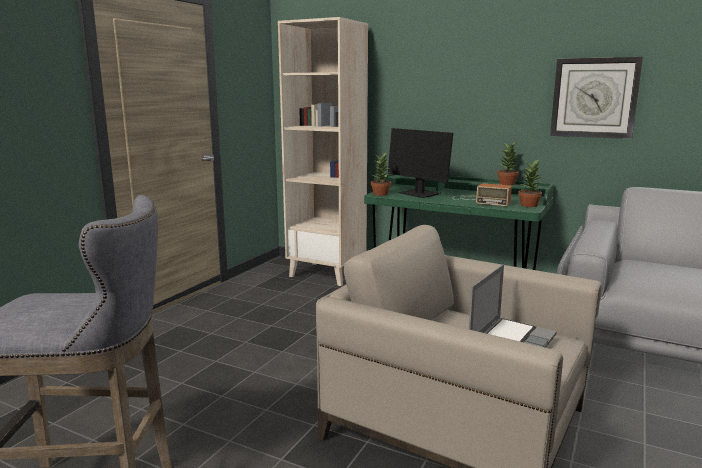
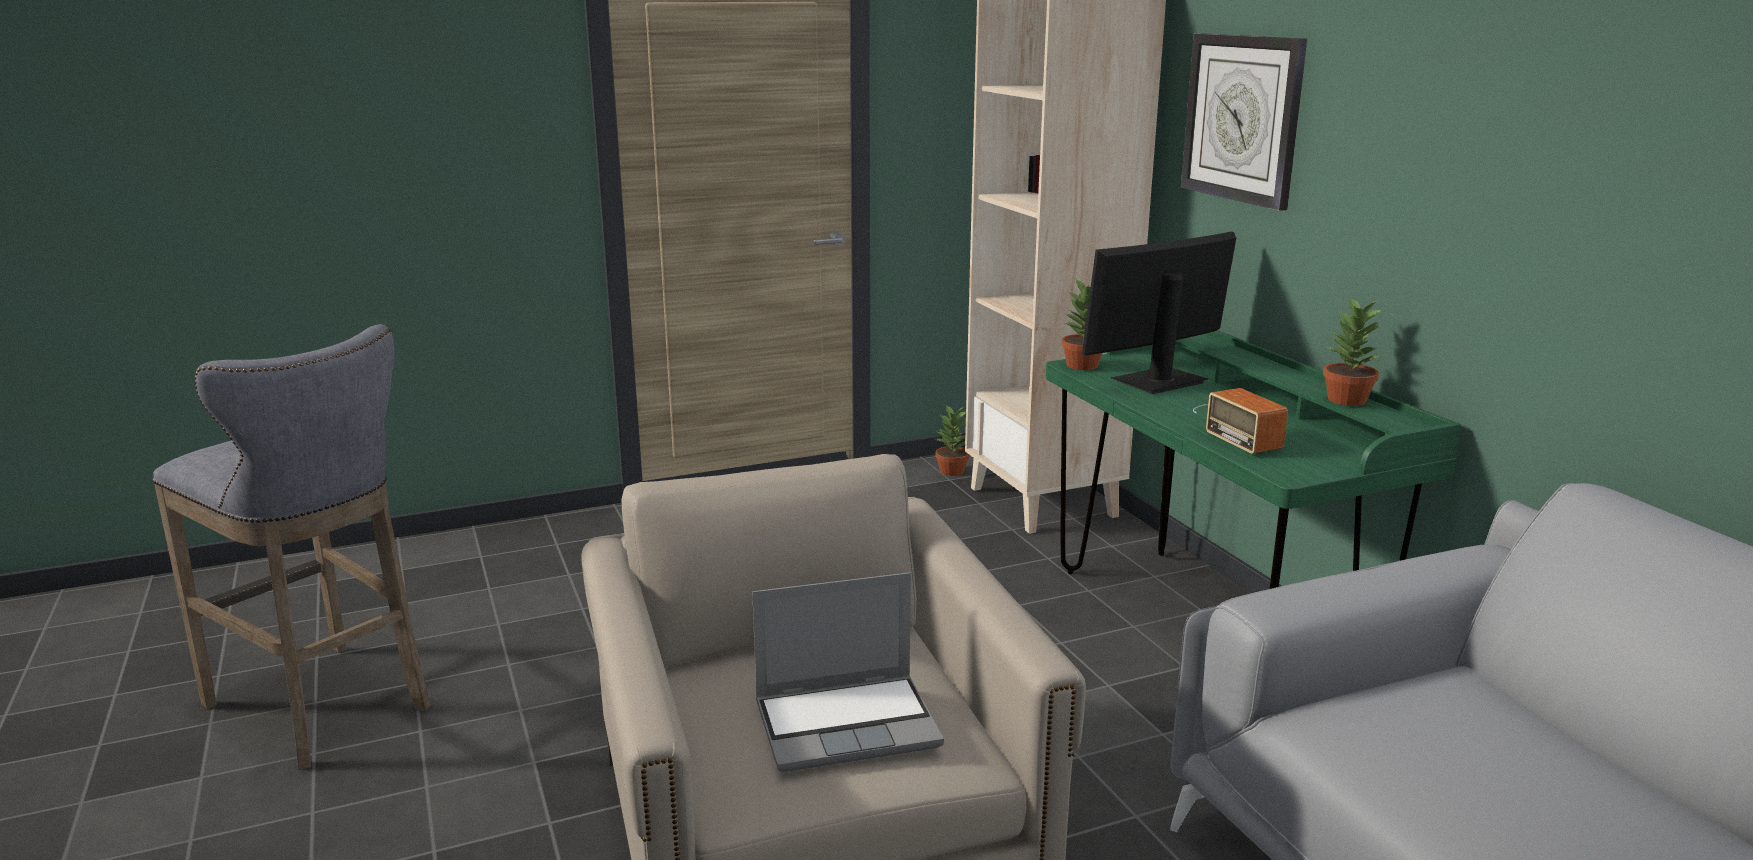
camera: 40 degrees right, 5 degrees up
monitor [388,128,453,198] -> monitor turned 60 degrees clockwise [1082,231,1236,394]
potted plant [518,159,542,207] -> potted plant moved to [935,405,970,476]
wall clock [550,57,643,139] -> wall clock moved to [1180,33,1307,211]

